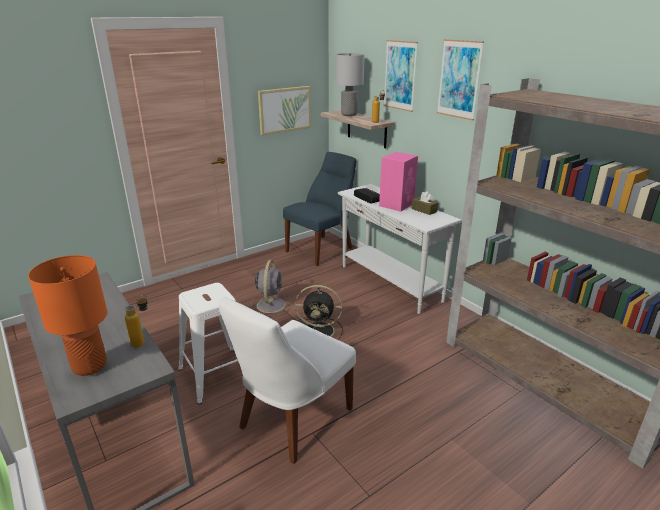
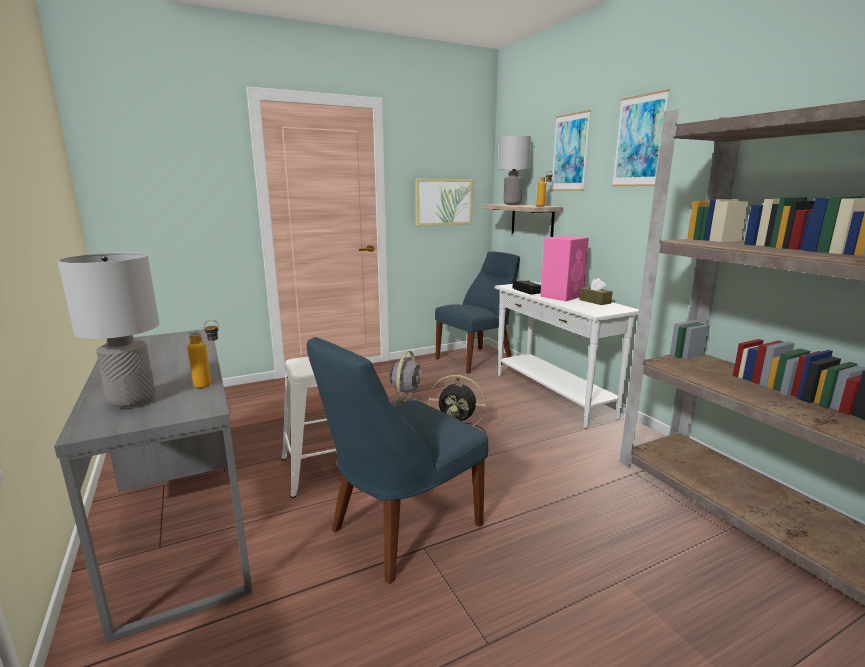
camera: 10 degrees right, 10 degrees down
orange table lamp [28,255,107,376] -> grey table lamp [57,253,159,407]
white chair [219,297,356,464] -> blue chair [307,337,488,584]

